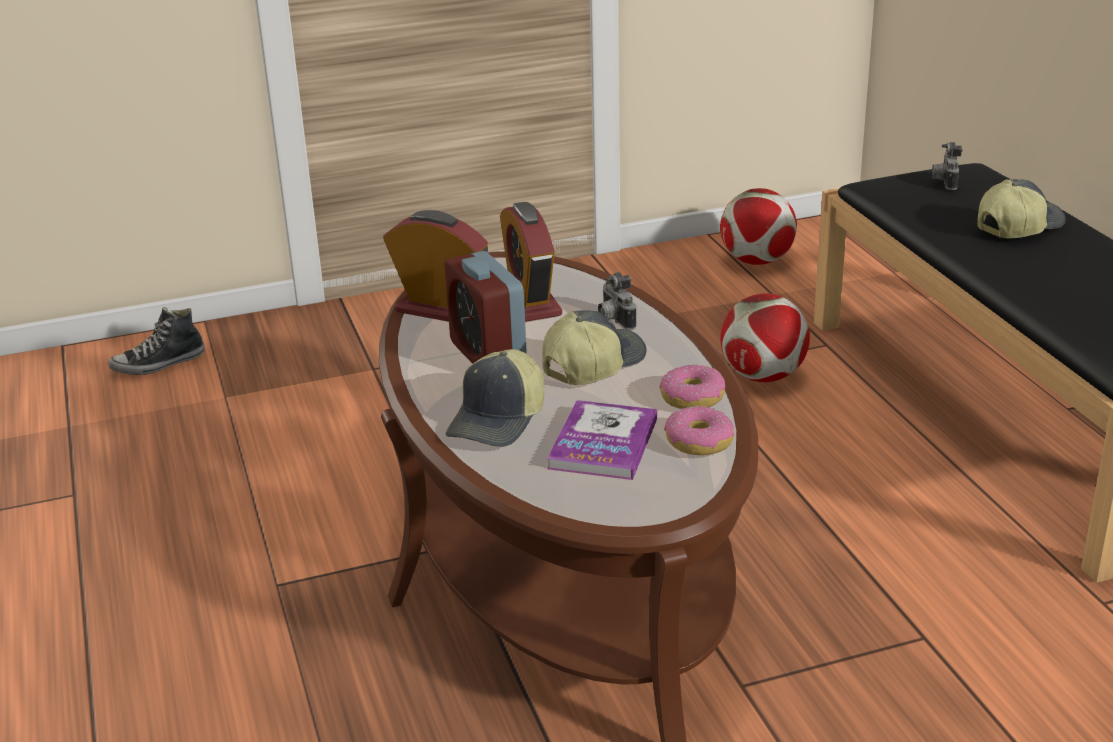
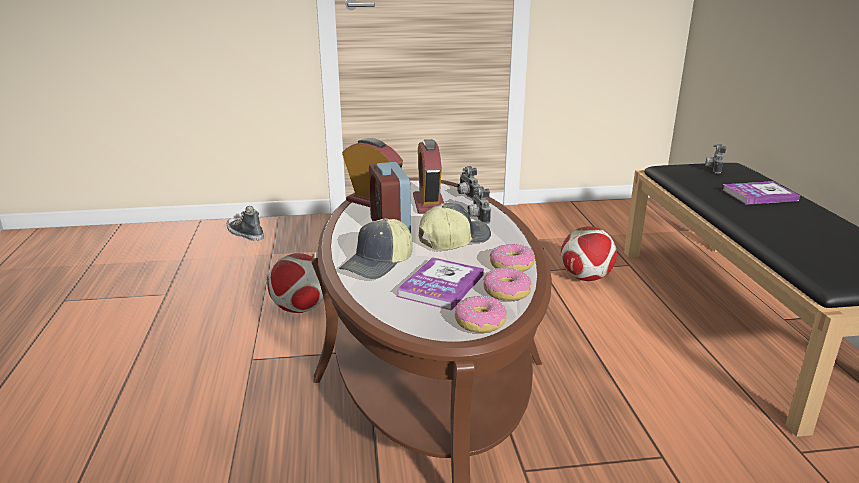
camera: 10 degrees right, 5 degrees down
shoe [108,307,204,375] -> shoe turned 60 degrees clockwise [227,206,264,241]
football [720,188,797,265] -> football moved to [267,253,323,313]
cap [977,179,1066,238] -> book [723,181,800,205]
none -> donut [455,296,507,333]
none -> camera [457,166,480,200]

